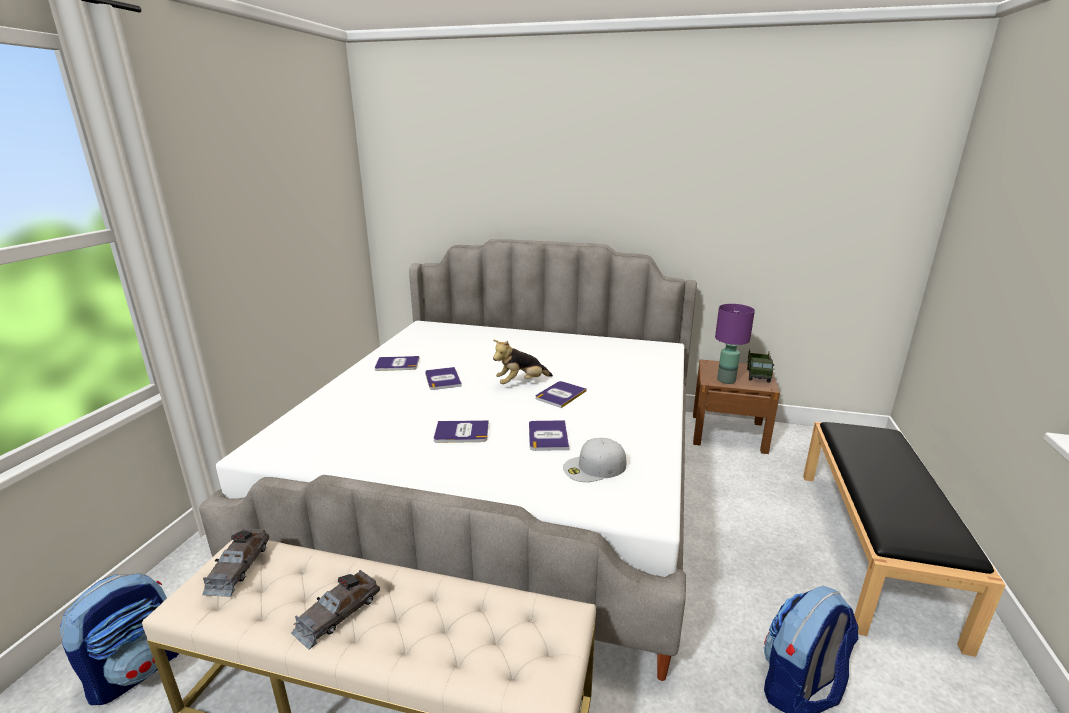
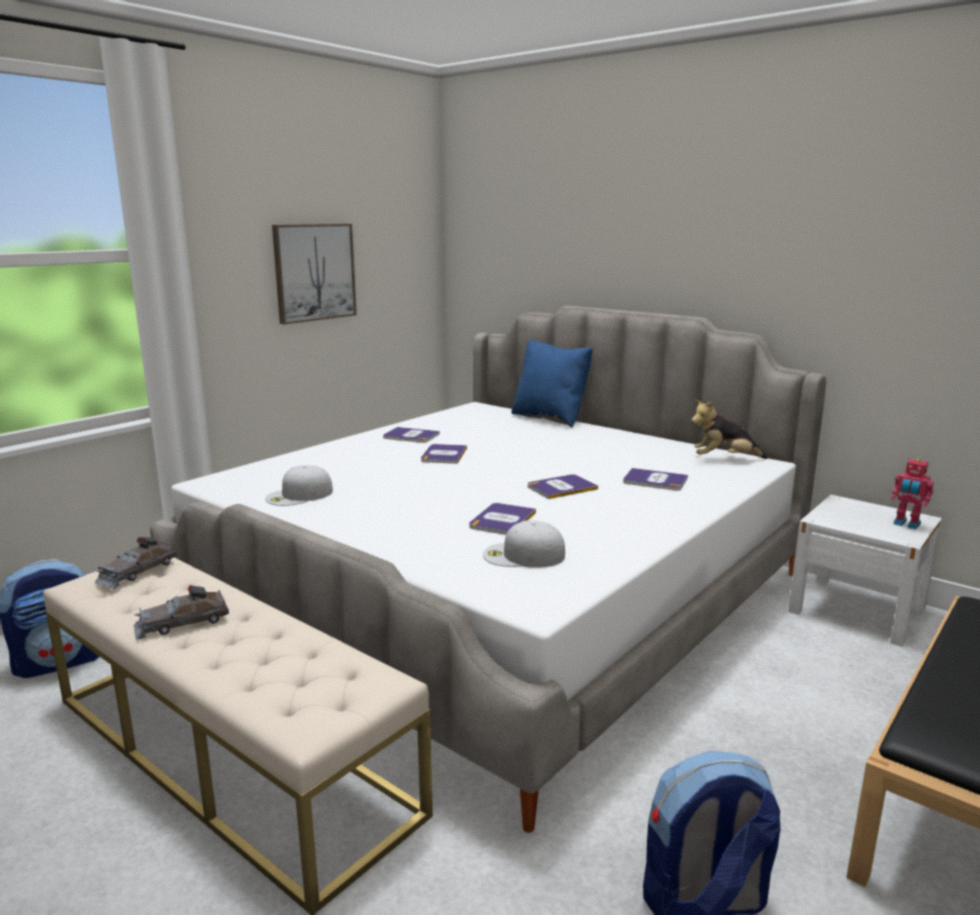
camera: 25 degrees right, 5 degrees down
book [434,420,489,443] -> book moved to [623,468,688,491]
plush toy [493,340,553,384] -> plush toy moved to [691,400,767,459]
brown nightstand [693,359,780,454] -> white nightstand [788,495,942,647]
purple table lamp [715,304,755,384] -> none
toy truck [747,349,774,383] -> toy robot [891,458,934,529]
none -> white cap [265,465,333,506]
none -> picture [272,224,357,324]
none -> blue pillow [511,339,593,428]

